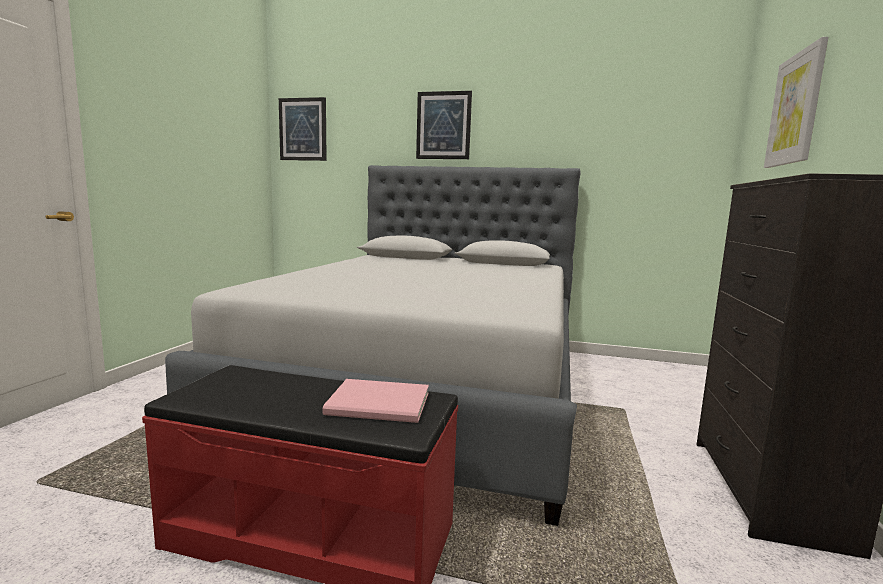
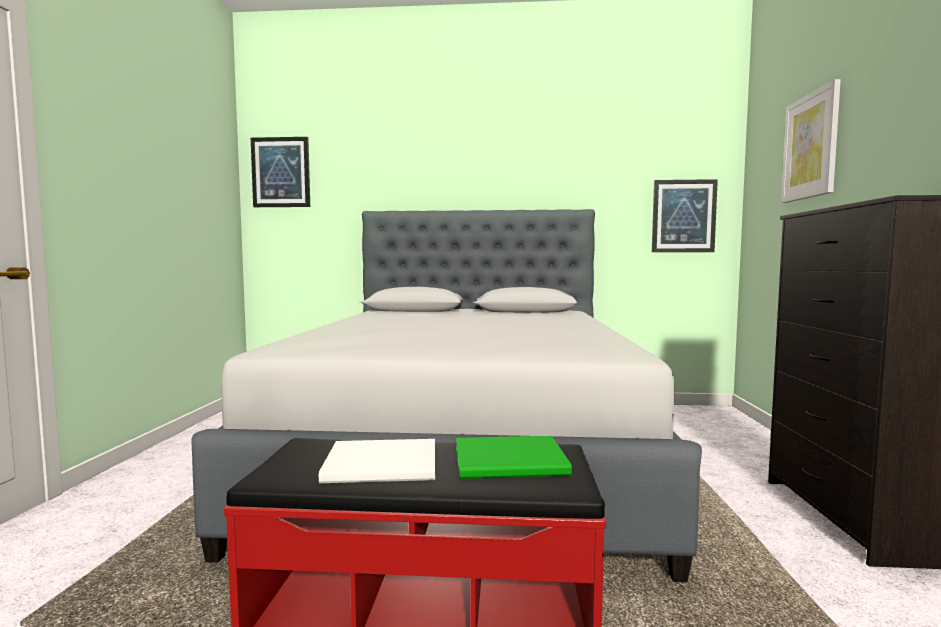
camera: 10 degrees left, 5 degrees down
pink book [323,379,429,423] -> green book [456,436,572,479]
picture [416,91,472,159] -> picture moved to [652,179,718,252]
none -> white book [319,439,435,483]

